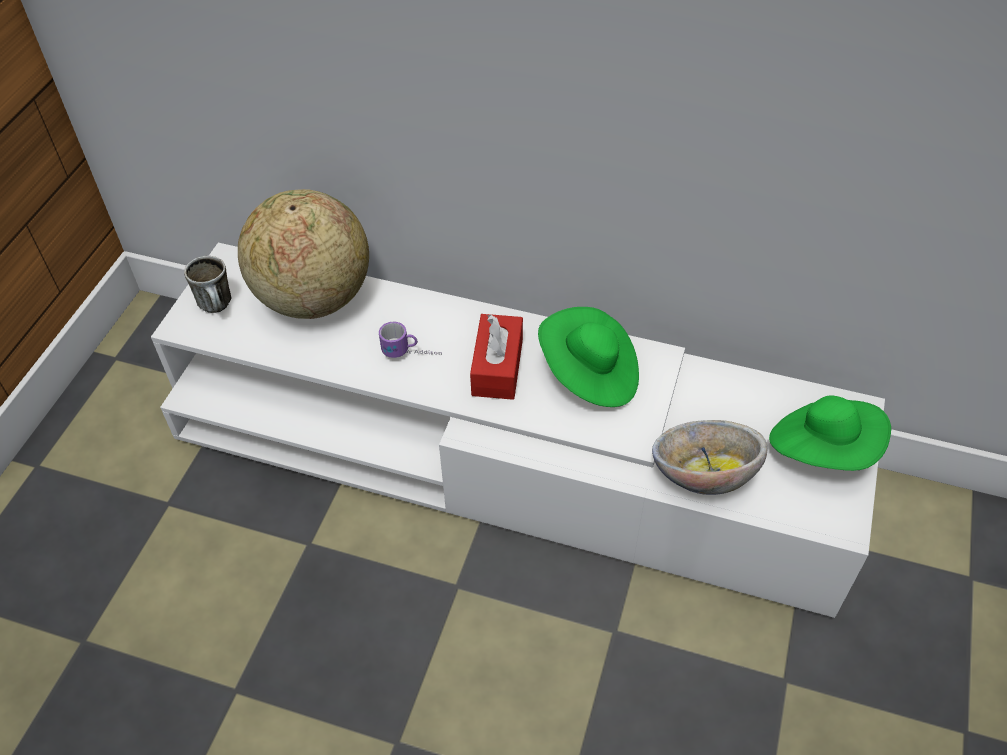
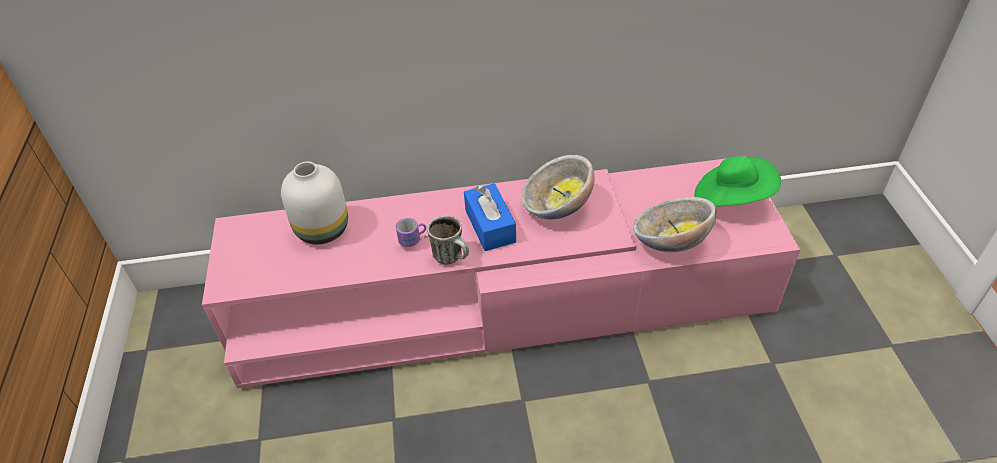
camera: 25 degrees left, 5 degrees down
white tv stand [151,242,885,618] -> pink tv stand [202,156,800,388]
mug [184,256,232,313] -> mug moved to [427,216,469,265]
globe [238,189,369,319] -> white vase [281,162,348,244]
red tissue box [470,314,523,400] -> blue tissue box [464,183,516,251]
green hat [538,307,639,407] -> bowl [521,155,595,219]

